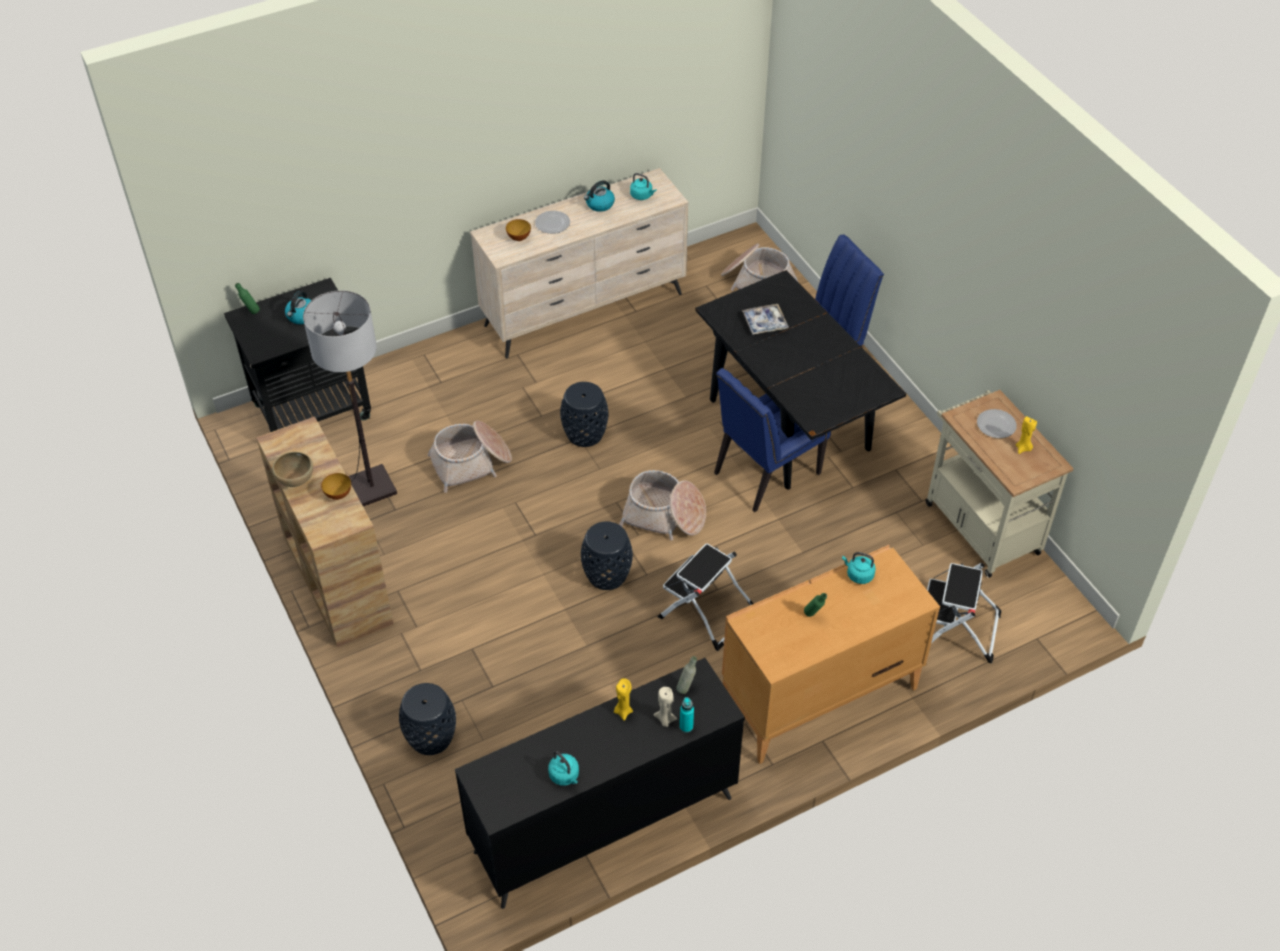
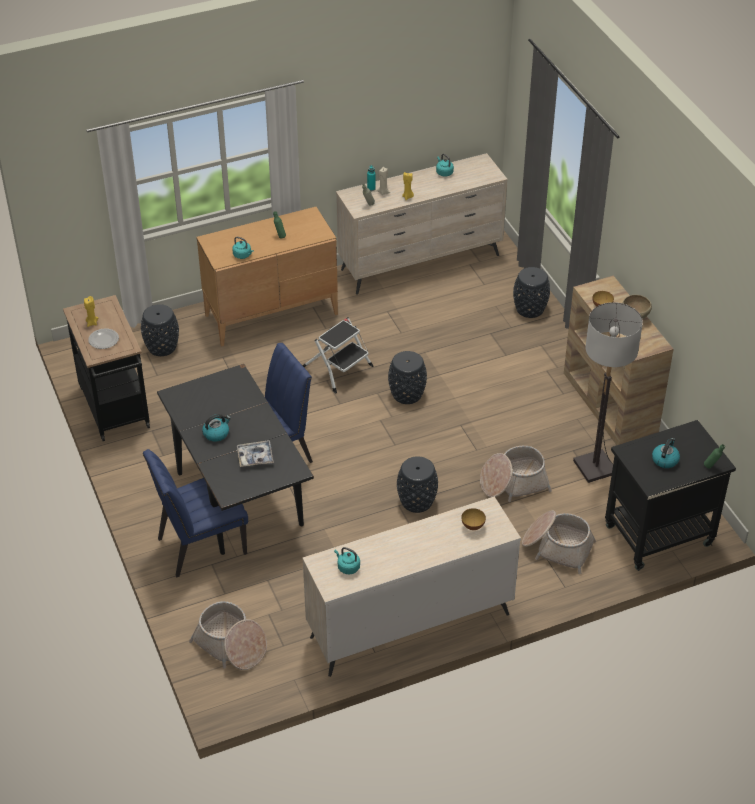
camera: 175 degrees left, 5 degrees down
black dresser [455,658,745,909] -> beige dresser [336,153,508,295]
plate [535,211,570,234] -> none
kettle [584,180,615,212] -> kettle moved to [202,414,231,442]
basket [619,470,706,541] -> basket moved to [522,510,596,574]
beige cart [926,390,1074,578] -> black cart [63,295,150,441]
step ladder [927,563,1001,663] -> black stool [141,304,179,356]

